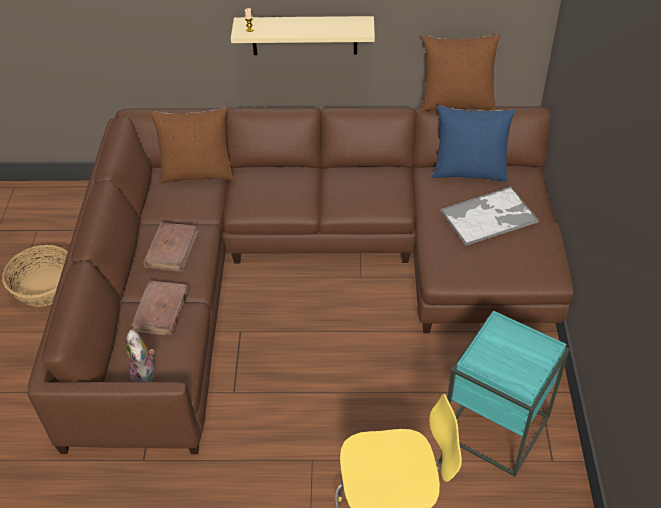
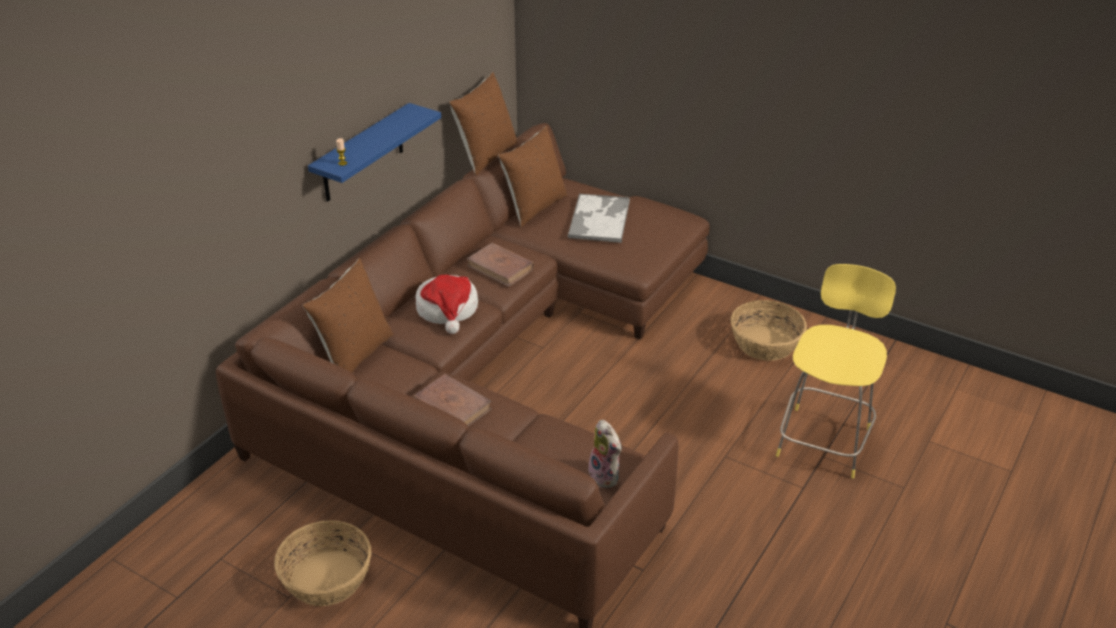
camera: 60 degrees left, 10 degrees down
plush toy [126,330,154,382] -> plush toy turned 45 degrees clockwise [588,420,621,488]
brown book [131,281,189,336] -> brown book moved to [466,243,535,287]
beige shelf [231,16,375,55] -> blue shelf [308,103,441,202]
blue pillow [432,105,516,182] -> brown pillow [498,126,567,227]
turquoise side table [447,311,570,476] -> basket [731,300,807,361]
none -> hat [415,275,478,334]

